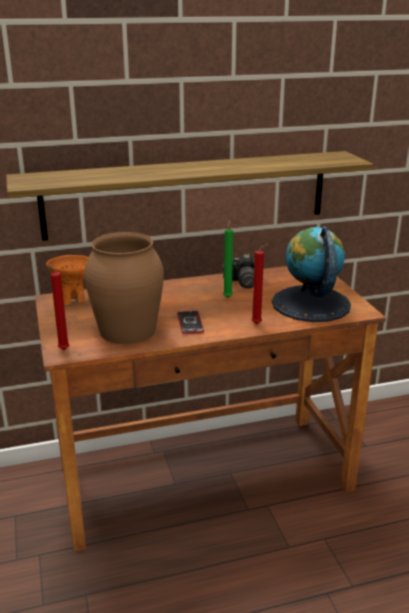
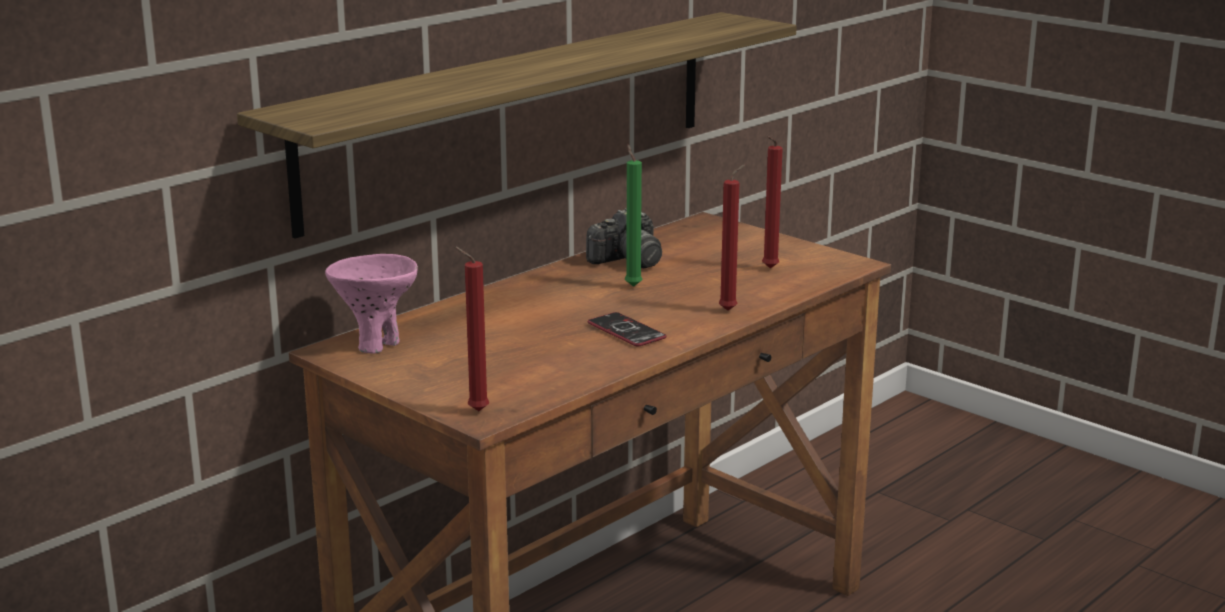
camera: 30 degrees left, 5 degrees down
orange bowl [46,255,89,305] -> pink bowl [325,254,418,354]
brown vase [84,232,164,344] -> none
globe [272,226,351,322] -> red candle [762,136,783,269]

